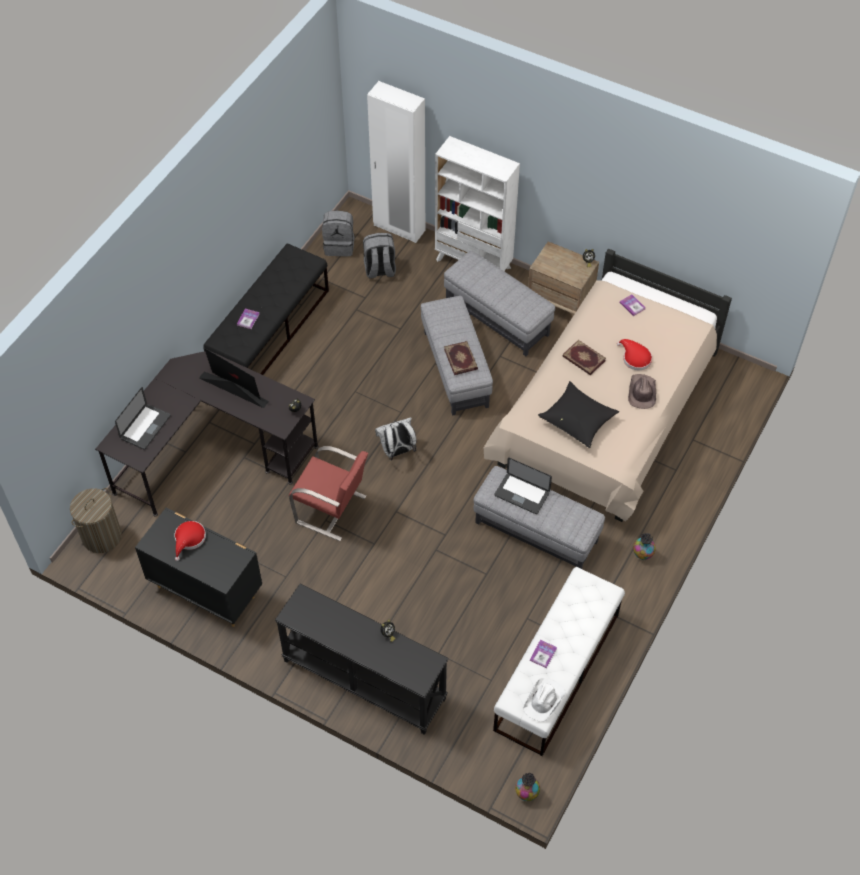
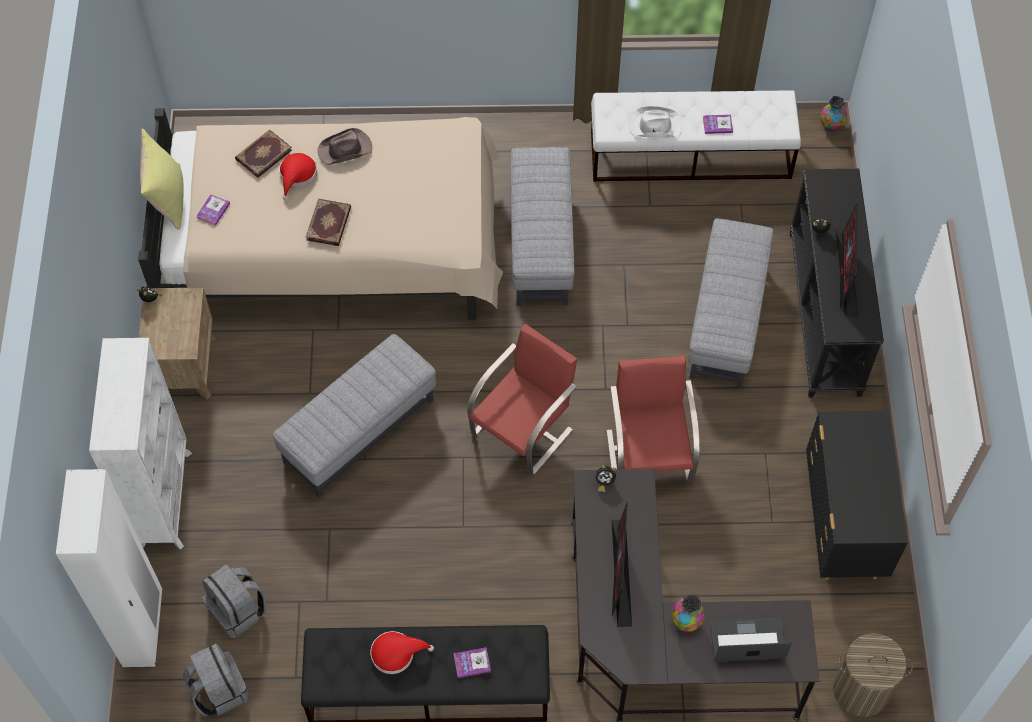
camera: 120 degrees left, 5 degrees up
red hat [175,521,206,561] -> red hat moved to [370,631,434,674]
white backpack [375,417,416,460] -> red chair [467,323,578,476]
grey ottoman [444,251,555,356] -> grey ottoman moved to [688,218,774,388]
book [444,341,478,375] -> book moved to [235,129,292,178]
laptop [494,458,552,514] -> none
white hat [523,678,566,722] -> white hat moved to [629,106,682,138]
black pillow [538,381,619,449] -> none
vase [633,533,656,560] -> vase moved to [671,595,705,632]
none -> yellow pillow [140,128,184,230]
none -> monitor [835,204,859,318]

